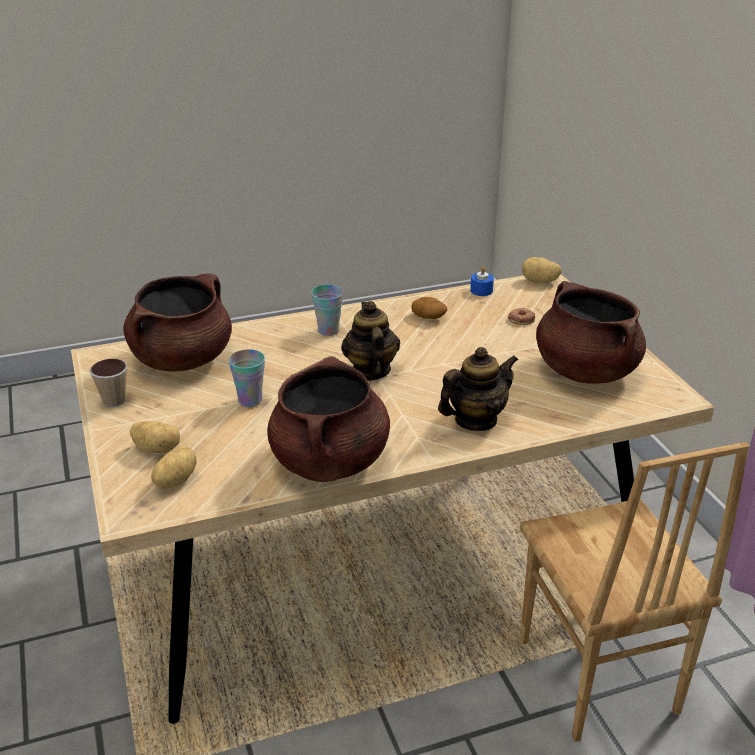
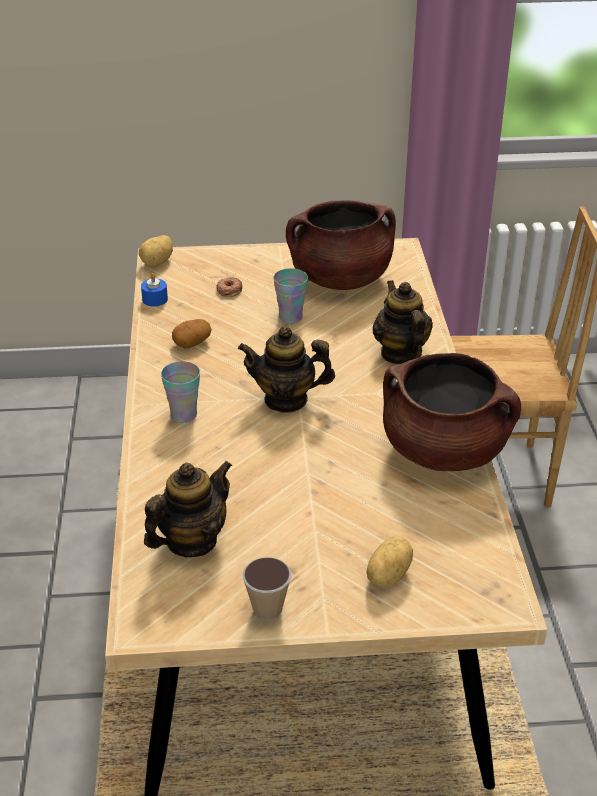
camera: 75 degrees left, 5 degrees up
brown cooking pot [123,274,232,371] -> teapot [144,461,233,557]
potato [151,446,197,489] -> none
cup [229,349,265,407] -> cup moved to [273,268,308,324]

